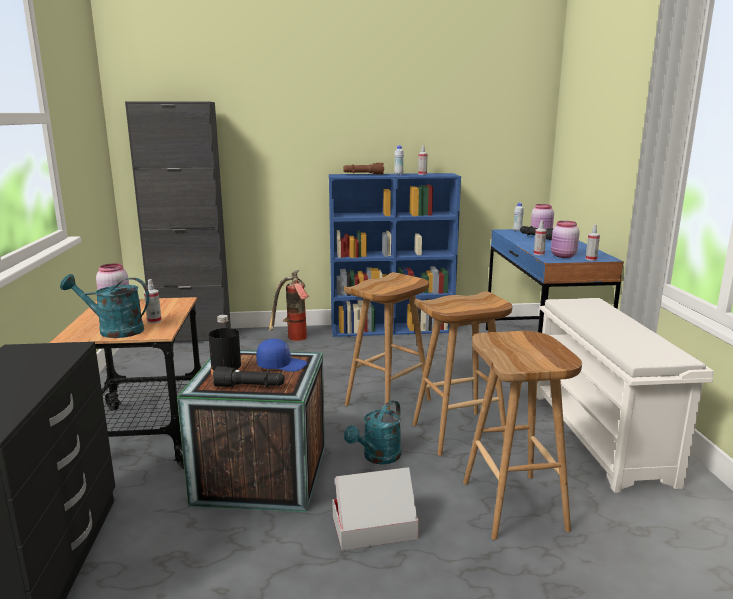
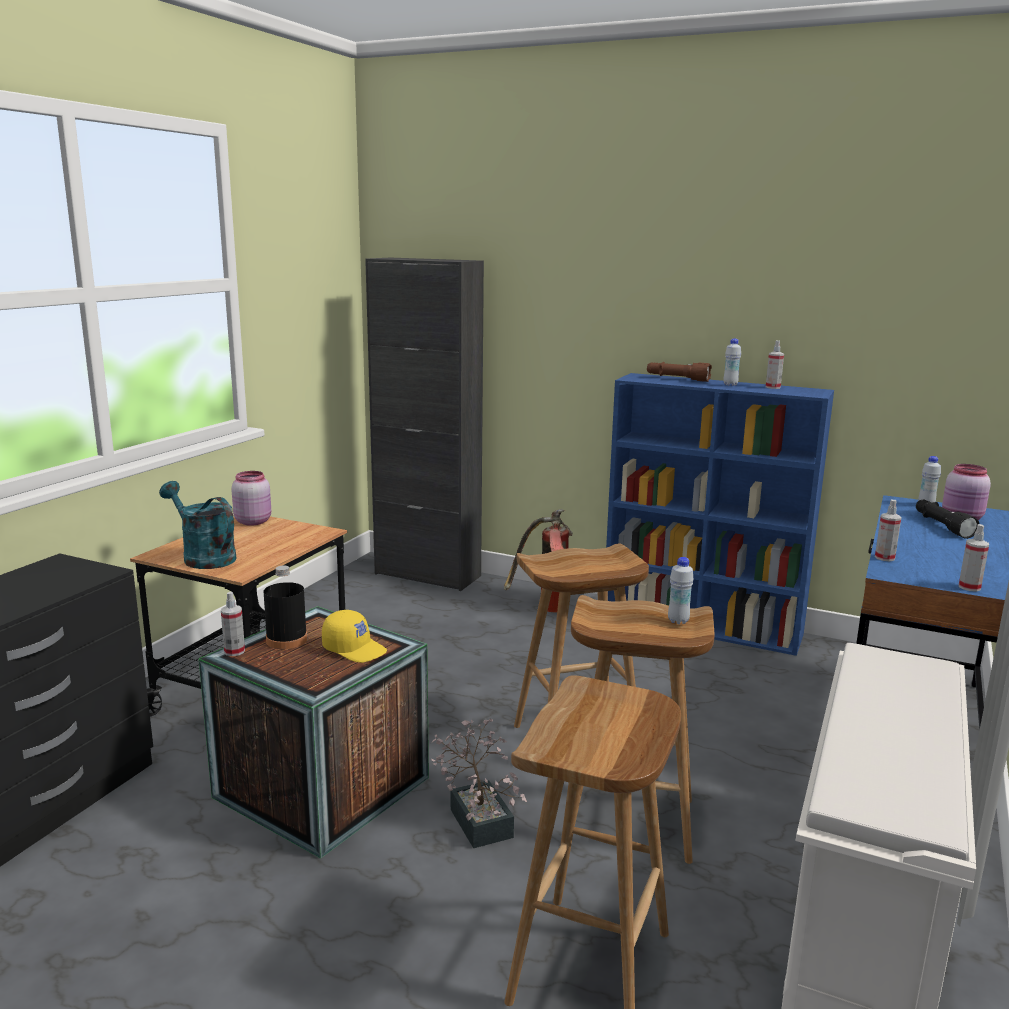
camera: 30 degrees right, 0 degrees up
spray bottle [144,279,162,323] -> spray bottle moved to [221,592,245,656]
black flashlight [213,366,285,388] -> none
blue cap [256,339,307,372] -> yellow cap [322,610,387,663]
cardboard box [332,467,419,550] -> none
turquoise watering can [344,400,401,465] -> potted plant [431,719,527,848]
pink jar [551,221,580,258] -> none
none -> white bottle [668,557,694,624]

